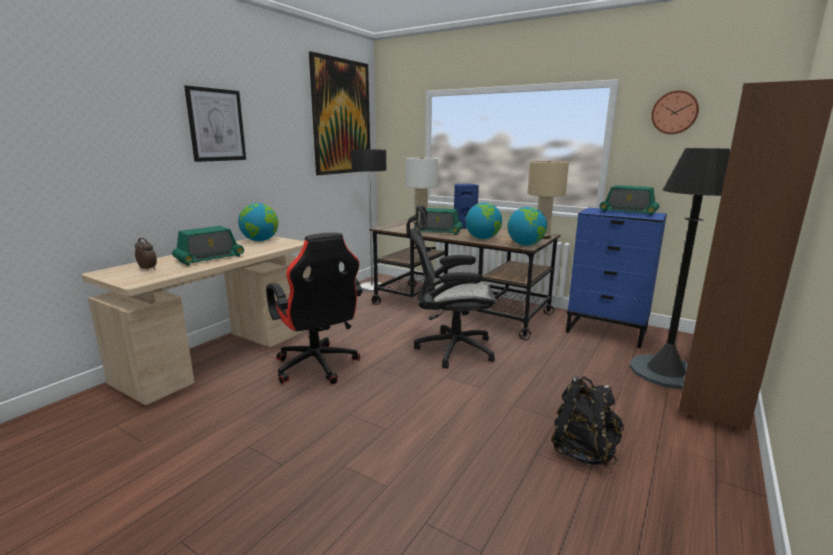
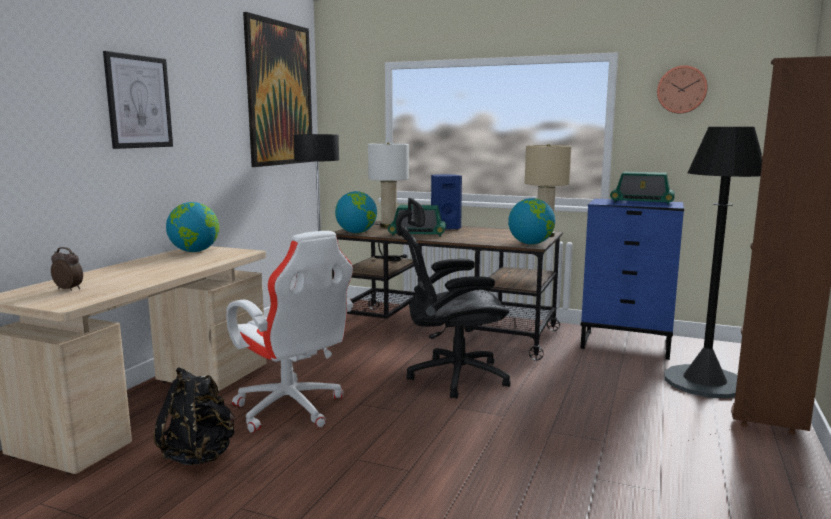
camera: 10 degrees left, 5 degrees down
radio [172,226,244,266] -> none
black office chair [266,232,362,384] -> white office chair [226,231,353,433]
globe [466,203,502,239] -> globe moved to [335,191,377,233]
black backpack [551,376,624,467] -> black backpack moved to [154,367,235,465]

